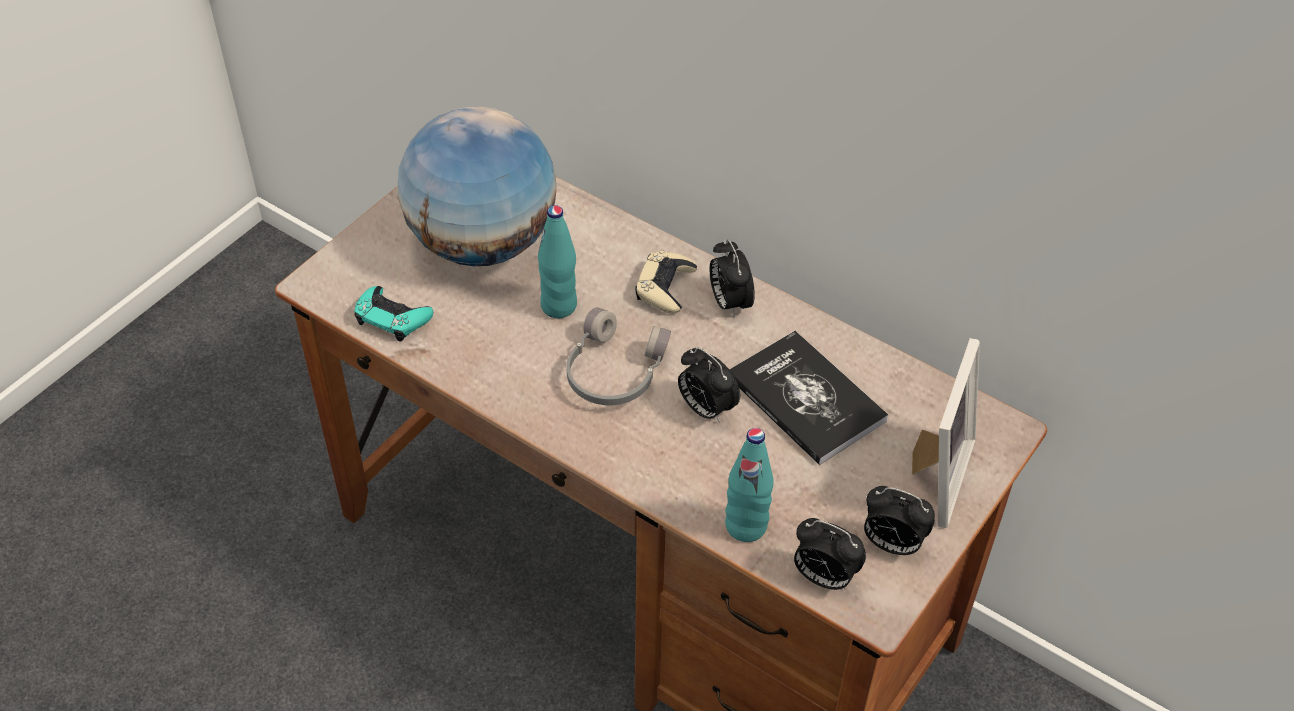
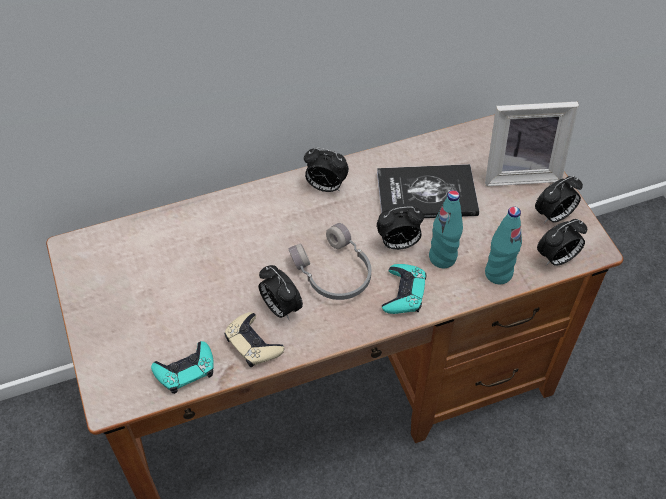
camera: 55 degrees left, 5 degrees up
globe [397,107,556,266] -> none
turquoise bottle [538,205,577,318] -> turquoise bottle moved to [429,190,463,268]
beige game controller [635,250,697,314] -> beige game controller moved to [224,312,284,367]
picture frame [912,338,980,528] -> picture frame turned 120 degrees clockwise [485,102,579,186]
none -> alarm clock [259,265,303,320]
none -> turquoise game controller [382,264,426,314]

